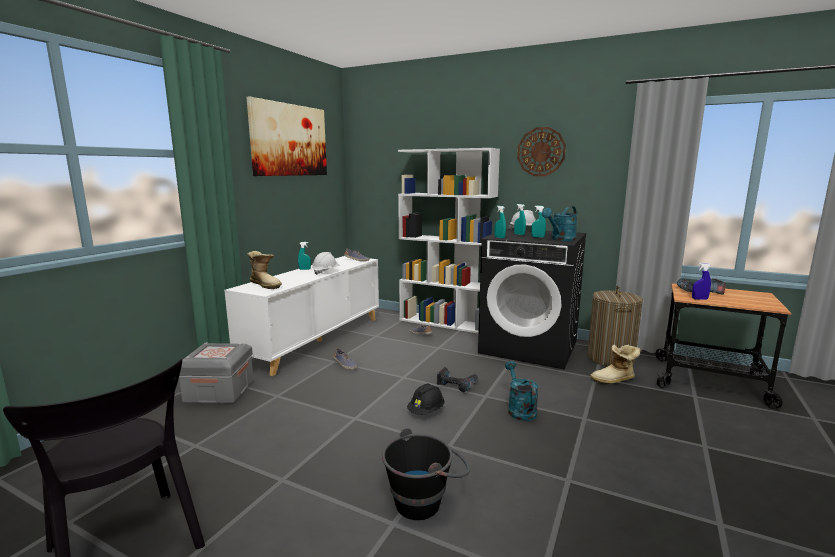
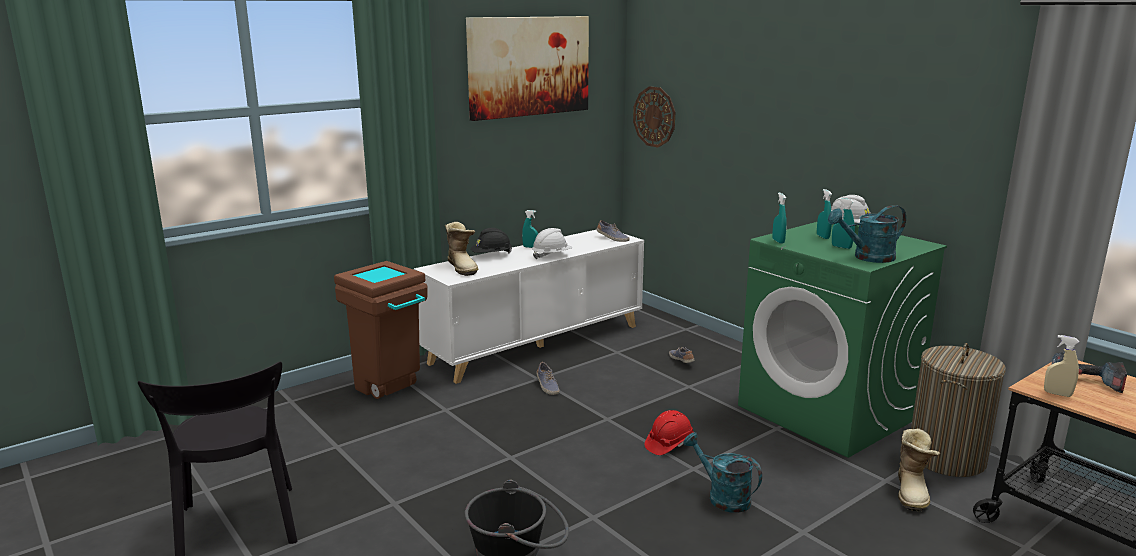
camera: 25 degrees right, 5 degrees up
grey storage box [179,342,253,403] -> brown trash can [334,261,428,399]
white bookcase [398,148,500,333] -> none
black hard hat [407,384,445,415] -> black hard hat moved to [471,228,512,253]
power drill [437,367,478,392] -> red hard hat [645,410,694,455]
black washing machine [478,228,586,369] -> green washing machine [738,222,947,458]
turquoise watering can [505,361,539,421] -> turquoise watering can turned 60 degrees counterclockwise [683,432,762,513]
wall clock [517,127,566,176] -> wall clock moved to [633,86,675,148]
boot [590,345,640,384] -> boot turned 90 degrees counterclockwise [898,429,940,512]
blue spray bottle [692,263,711,300] -> beige spray bottle [1044,335,1079,397]

